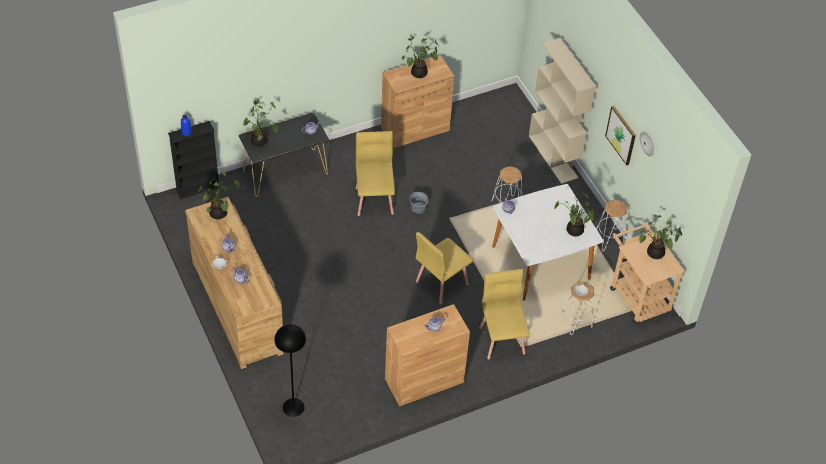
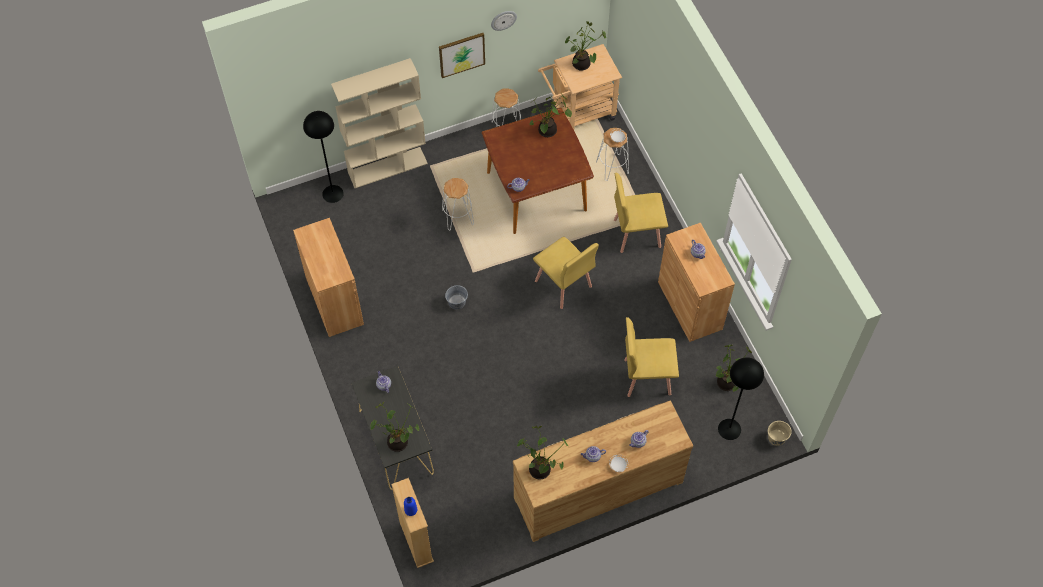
camera: 85 degrees left, 10 degrees up
black bookcase [168,121,220,199] -> beige bookcase [391,478,434,568]
yellow chair [355,131,395,216] -> yellow chair moved to [624,317,679,397]
potted plant [402,37,439,78] -> potted plant moved to [715,345,752,392]
white dining table [492,184,604,301] -> brown dining table [482,108,594,234]
none -> black floor lamp [303,111,344,203]
none -> beige bucket [768,421,792,446]

